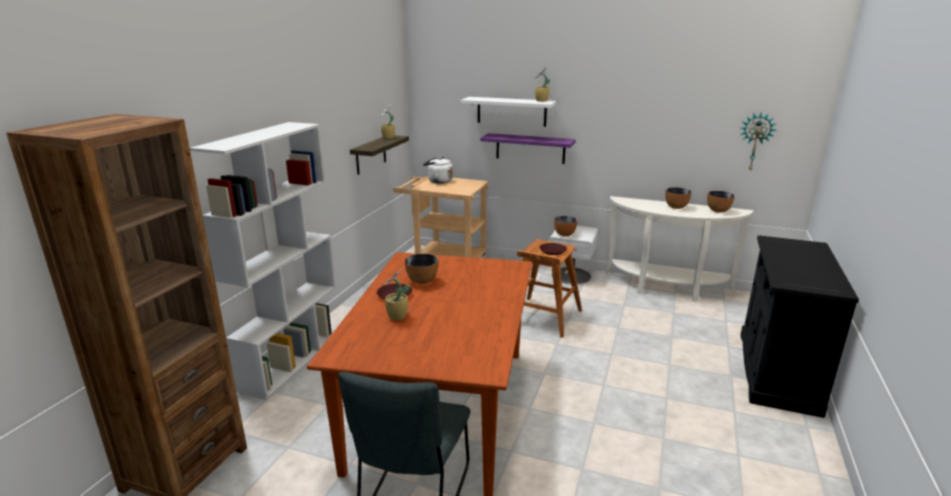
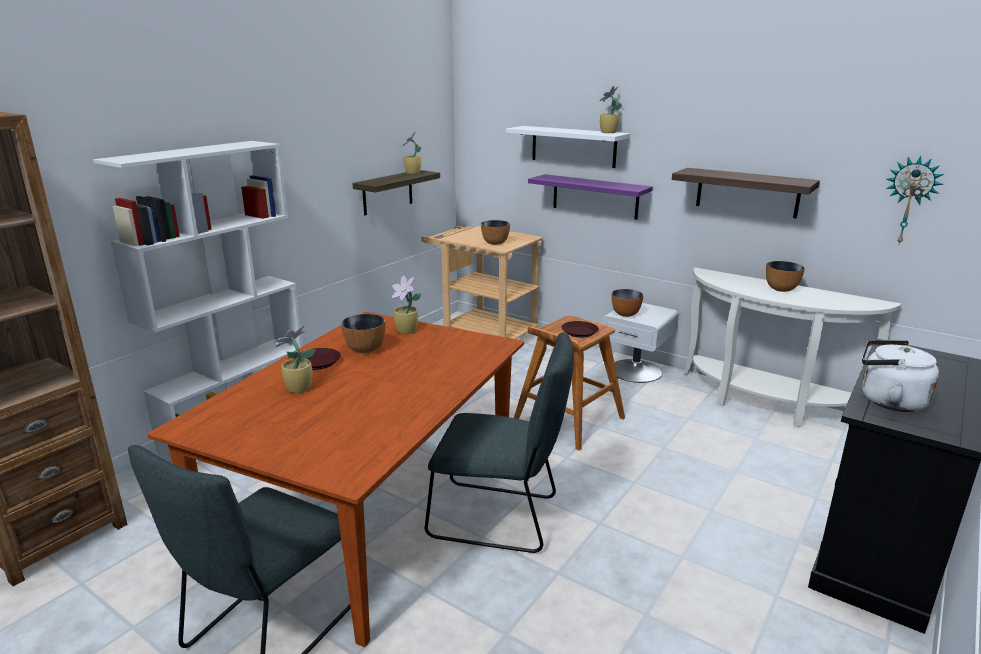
camera: 15 degrees right, 0 degrees up
white kettle [423,157,453,184] -> white kettle moved to [862,340,939,412]
bowl [707,191,735,213] -> bowl moved to [481,220,510,245]
none -> potted plant [391,275,421,334]
none -> grey chair [425,333,574,553]
none -> shelf [672,168,820,218]

